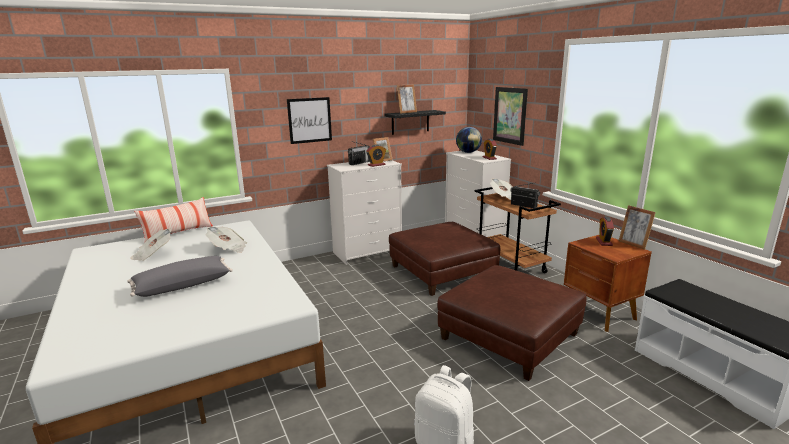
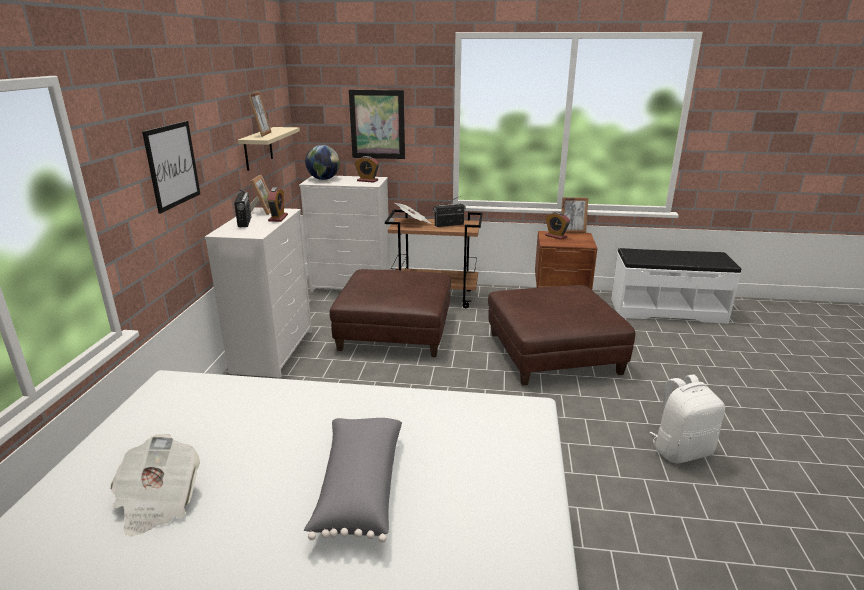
camera: 55 degrees left, 5 degrees up
pillow [134,197,213,242] -> none
newspaper [205,226,247,253] -> none
black shelf [385,110,446,135] -> beige shelf [238,127,300,171]

